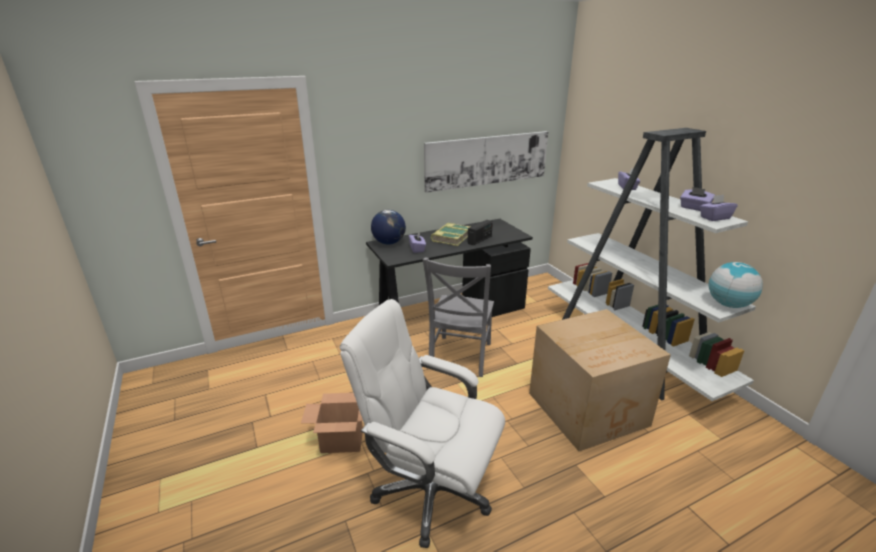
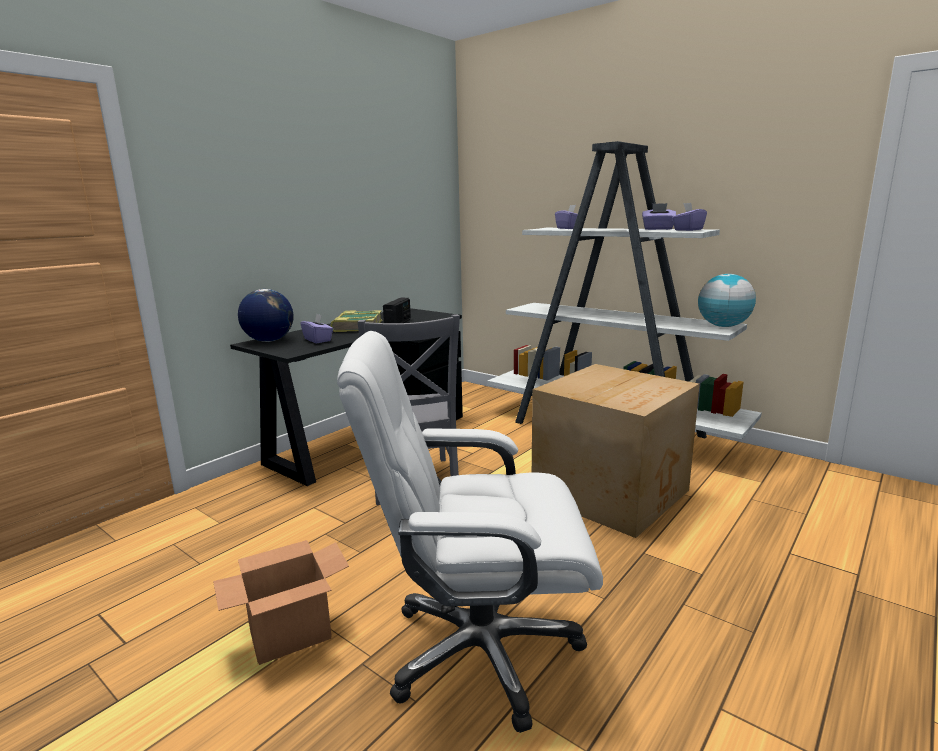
camera: 25 degrees left, 10 degrees down
picture [424,131,548,193] -> none

